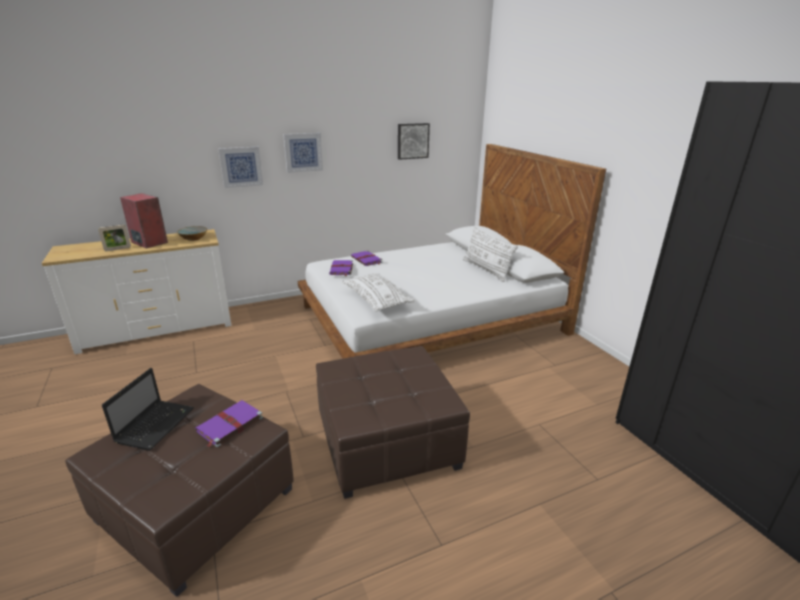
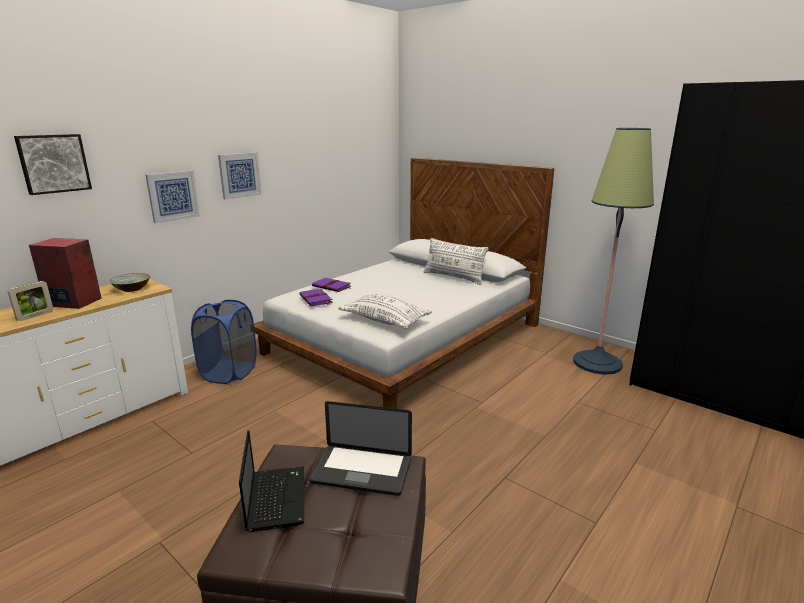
camera: 25 degrees left, 5 degrees down
purple book [195,400,263,448] -> laptop [310,401,412,496]
brown ottoman [316,346,470,499] -> none
picture [398,123,430,160] -> picture moved to [14,134,92,195]
none -> blue laundry basket [191,300,257,384]
none -> floor lamp [573,128,654,375]

